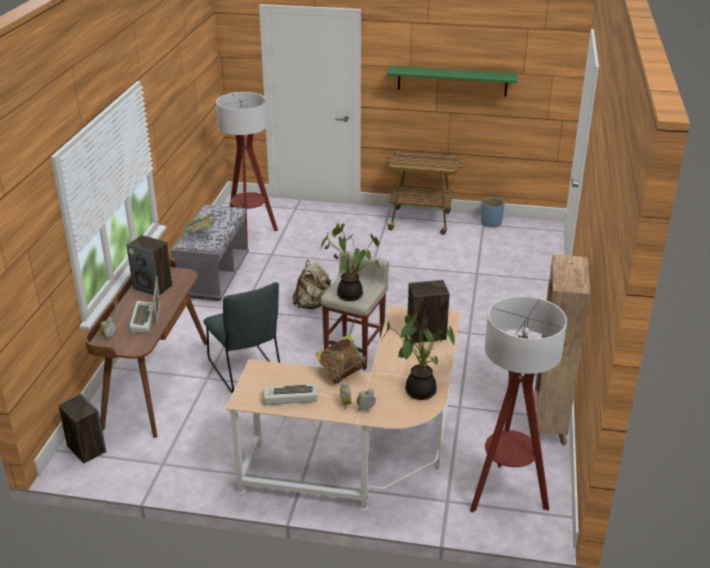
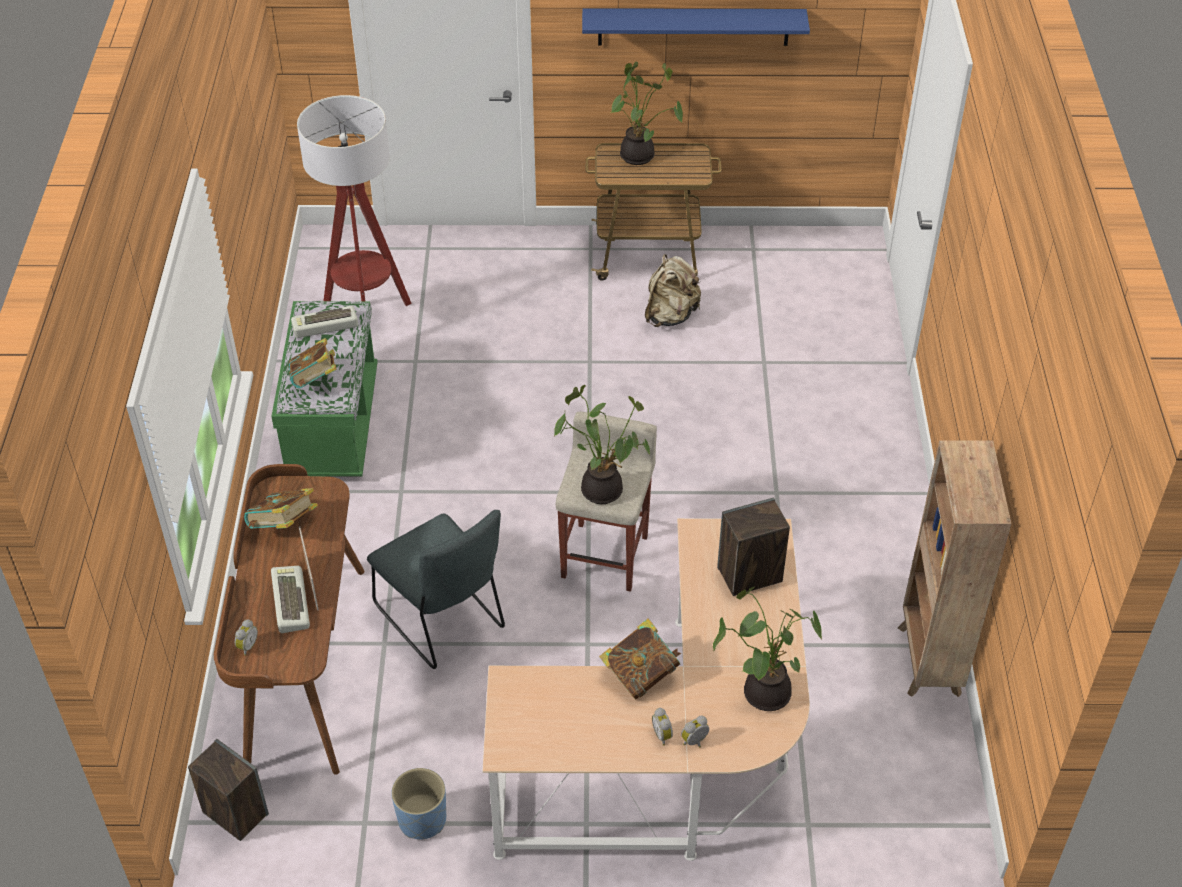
camera: 10 degrees left, 15 degrees up
speaker [126,235,172,295] -> book [244,488,318,529]
grey bench [171,205,249,301] -> green bench [271,301,378,477]
keyboard [263,384,318,405] -> keyboard moved to [291,306,358,338]
beige backpack [292,260,331,309] -> beige backpack moved to [645,254,701,327]
green shelf [386,66,518,96] -> blue shelf [582,8,810,46]
floor lamp [470,296,567,512] -> none
blue planter [481,197,505,227] -> blue planter moved to [391,768,446,840]
none -> potted plant [611,62,683,165]

